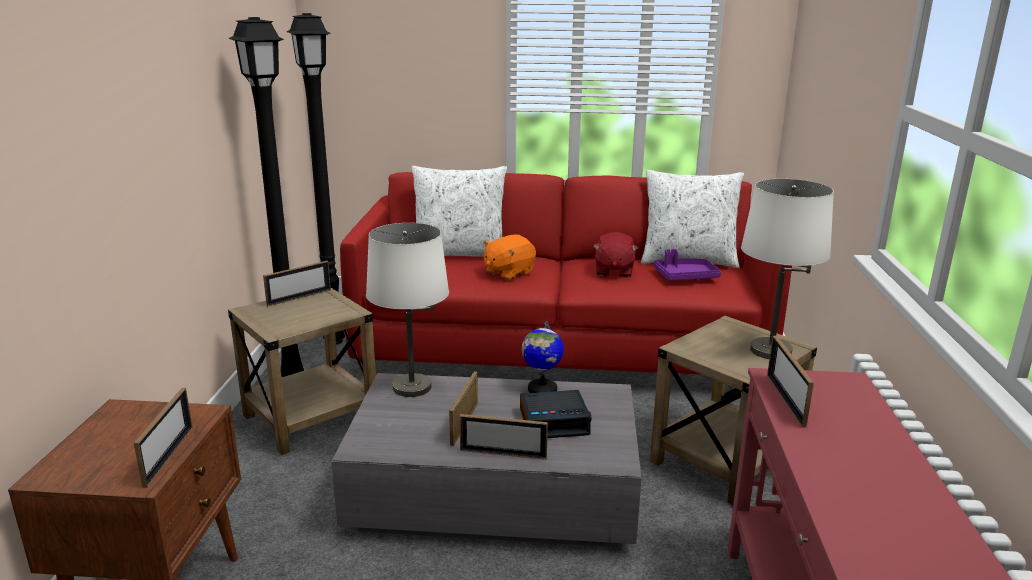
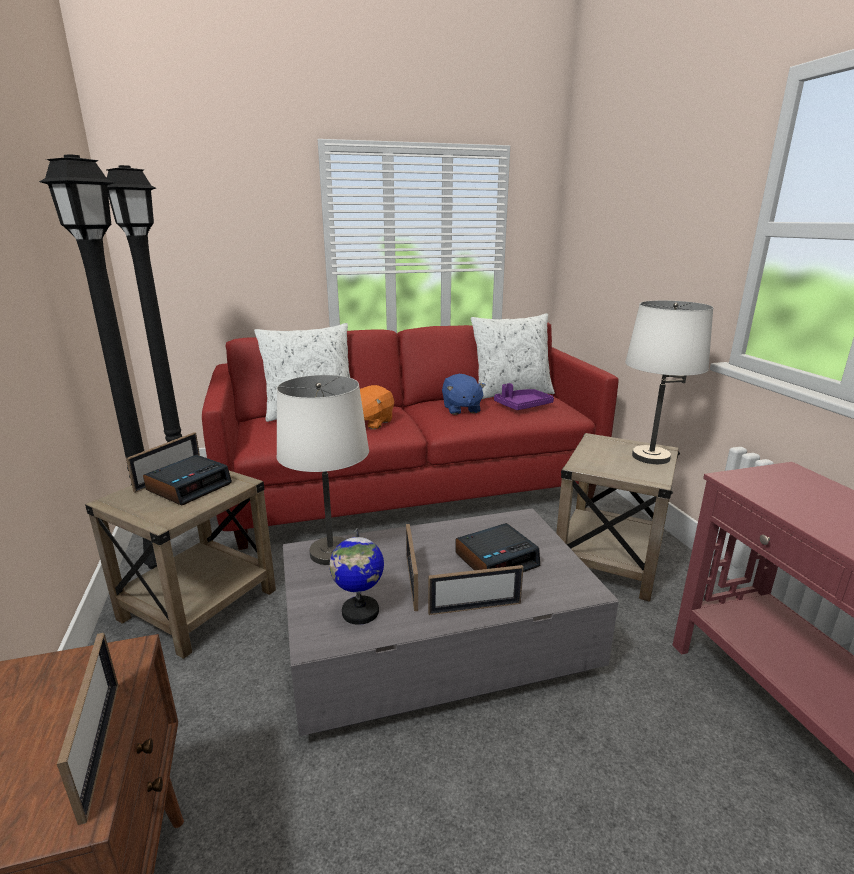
camera: 20 degrees left, 0 degrees up
globe [522,321,564,393] -> globe moved to [330,528,384,625]
red plush toy [593,232,638,278] -> blue plush toy [442,374,485,415]
picture frame [767,335,814,428] -> none
none -> alarm clock [143,455,232,506]

